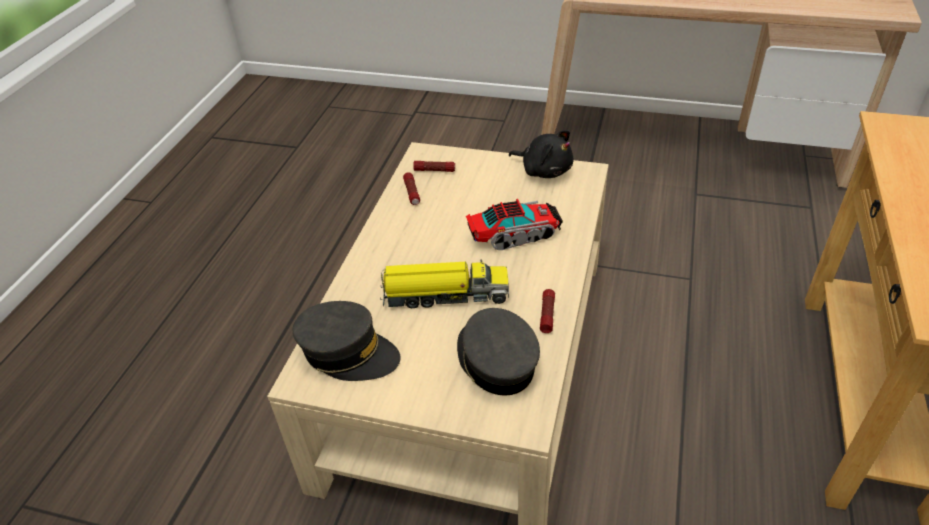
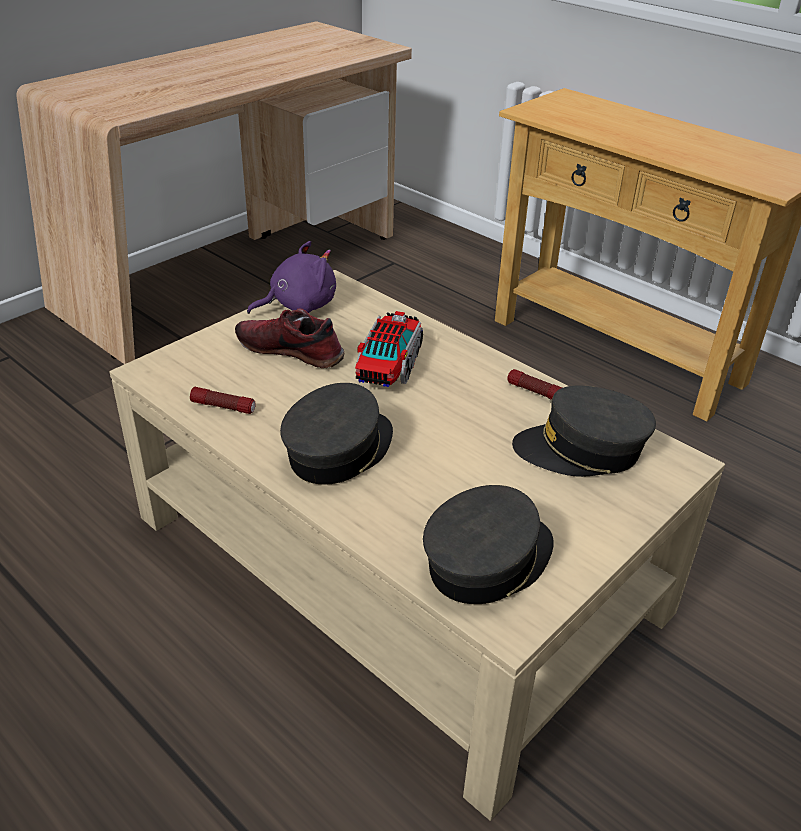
camera: 65 degrees left, 5 degrees down
toy truck [380,259,509,308] -> none
flashlight [413,161,455,172] -> none
black plush toy [509,130,574,178] -> purple plush toy [247,241,336,314]
none -> shoe [235,309,344,368]
none -> grey cap [280,383,393,485]

